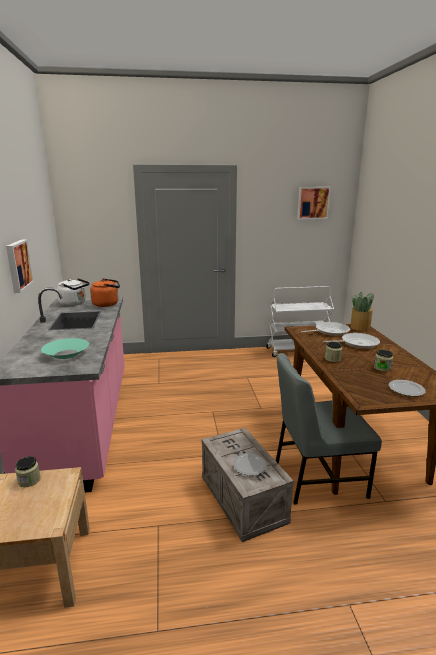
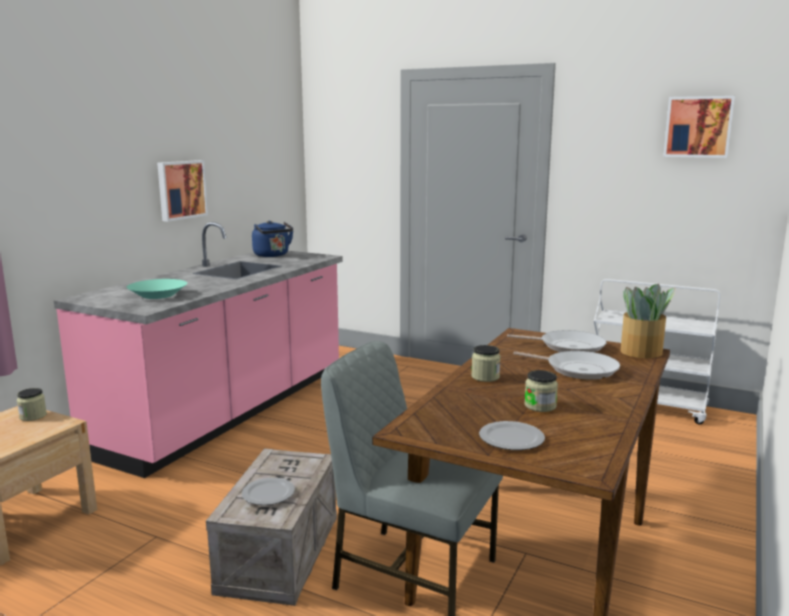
camera: 35 degrees right, 5 degrees down
white kettle [57,278,89,306] -> blue kettle [252,220,293,257]
orange kettle [90,279,120,307] -> none

